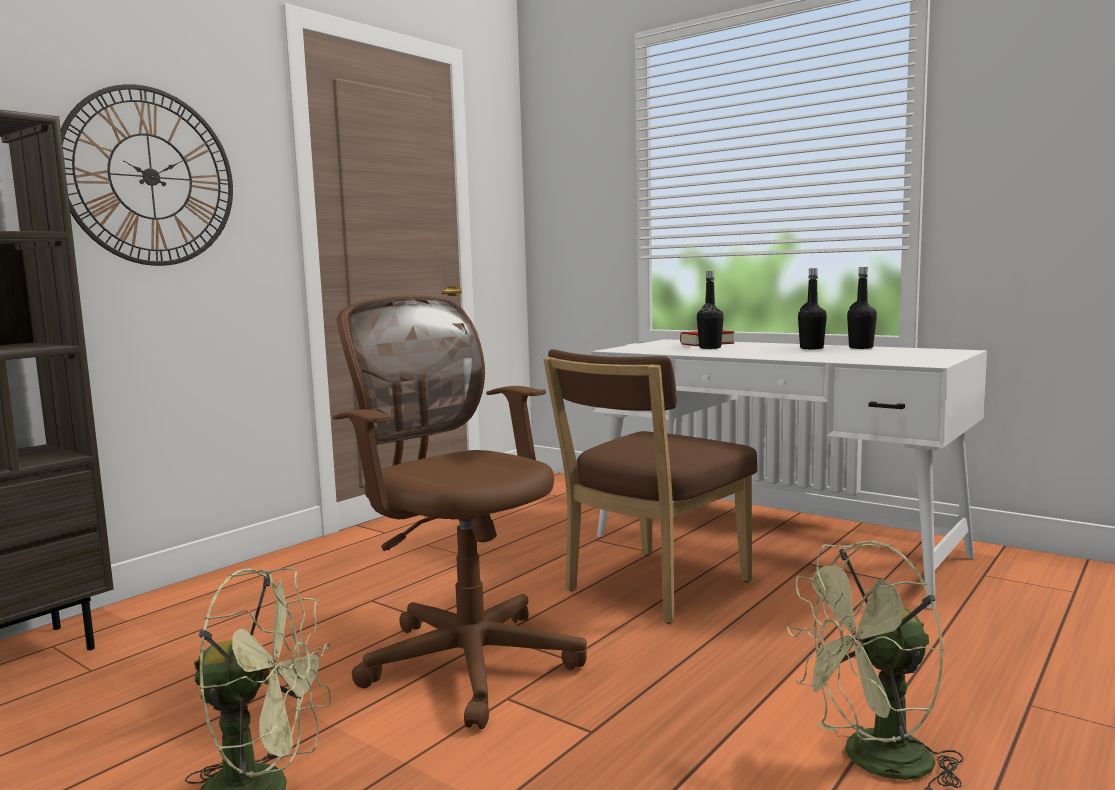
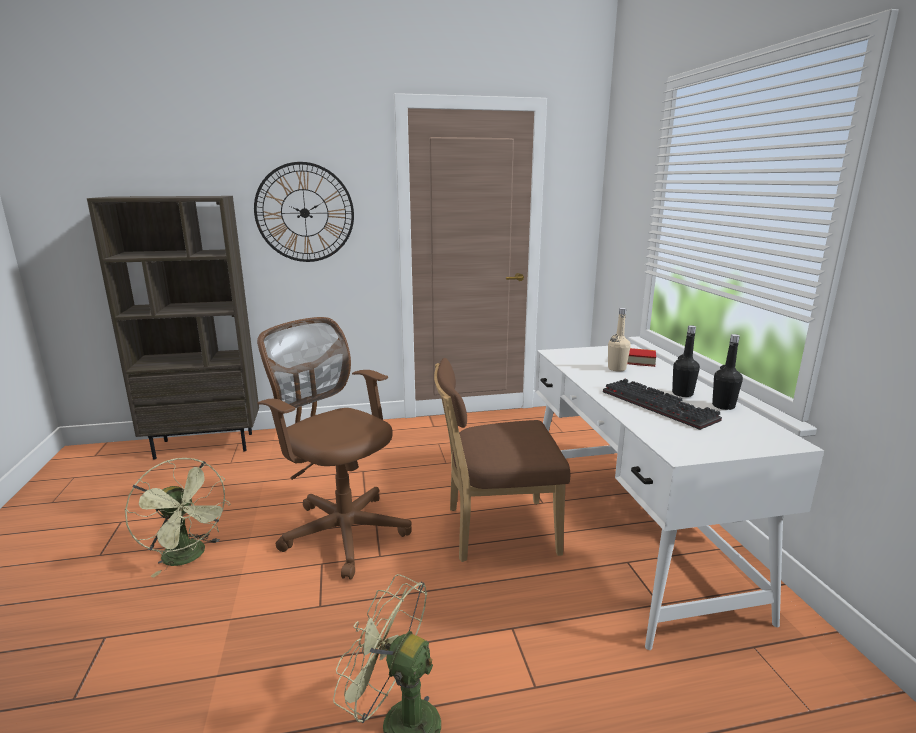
camera: 40 degrees right, 10 degrees up
brown office chair [332,295,587,729] -> brown office chair turned 45 degrees counterclockwise [257,317,412,579]
black bottle [697,271,724,349] -> beige bottle [608,308,631,371]
none -> keyboard [603,379,722,430]

